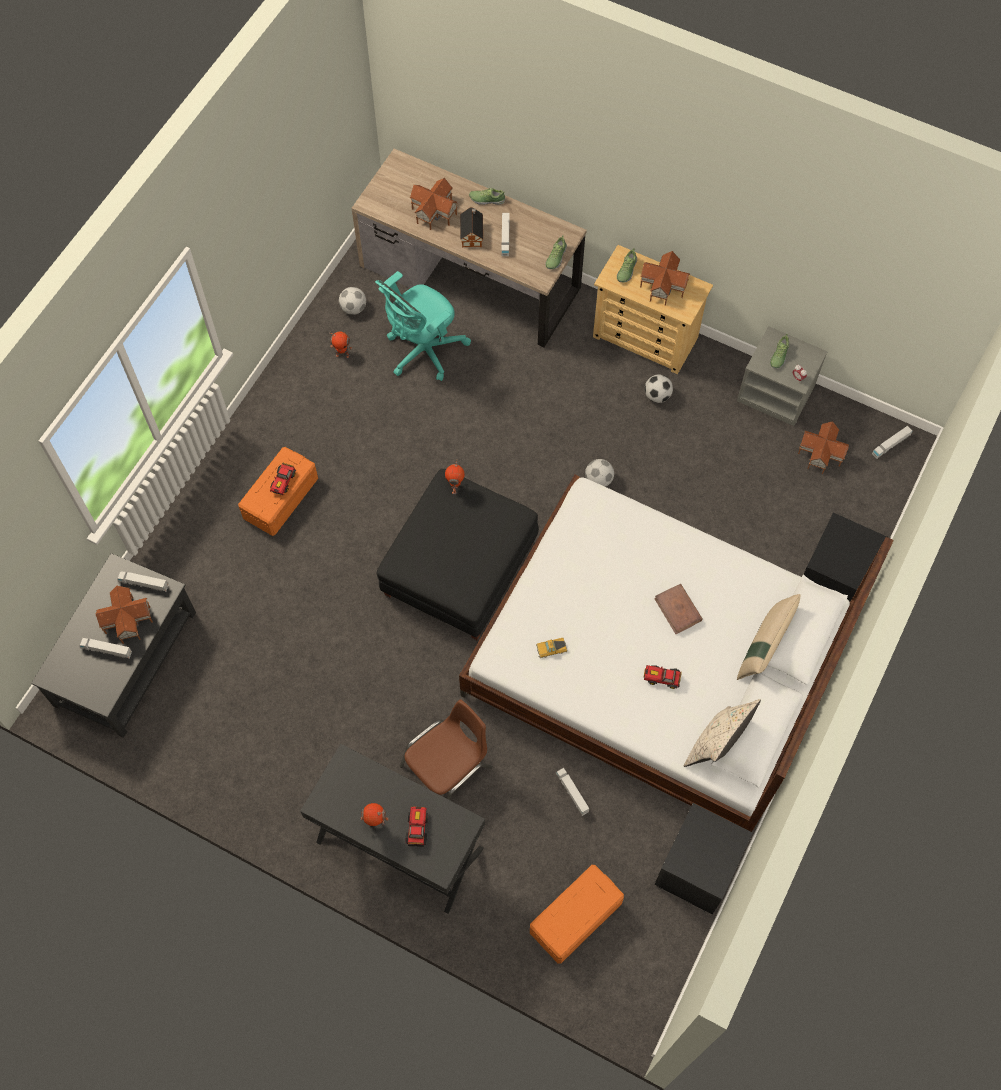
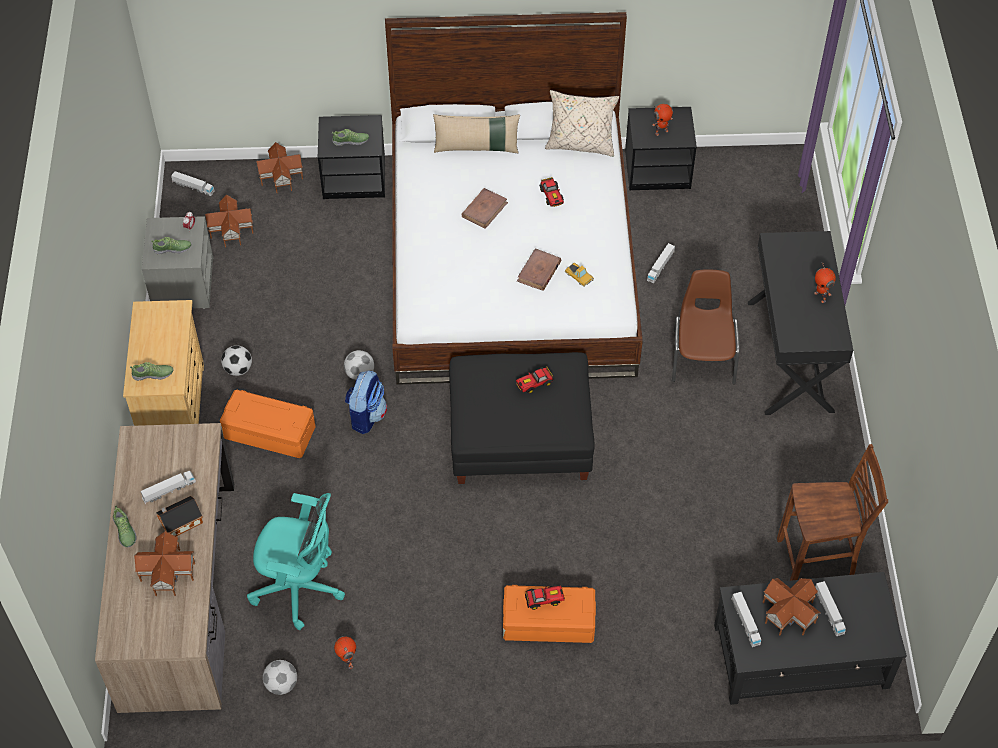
camera: 120 degrees left, 10 degrees down
brown chair [400,699,493,800] -> brown chair turned 75 degrees clockwise [672,269,740,384]
toy car [405,806,428,847] -> toy car moved to [516,367,554,394]
toy robot [445,460,465,495] -> toy robot moved to [652,104,673,136]
orange storage box [530,865,624,964] -> orange storage box moved to [220,390,315,458]
shoe [545,235,567,269] -> shoe moved to [332,129,369,146]
toy house [640,251,690,306] -> toy house moved to [256,142,303,193]
none -> backpack [345,370,387,434]
none -> brown book [517,248,562,291]
none -> brown stool [777,444,888,581]

